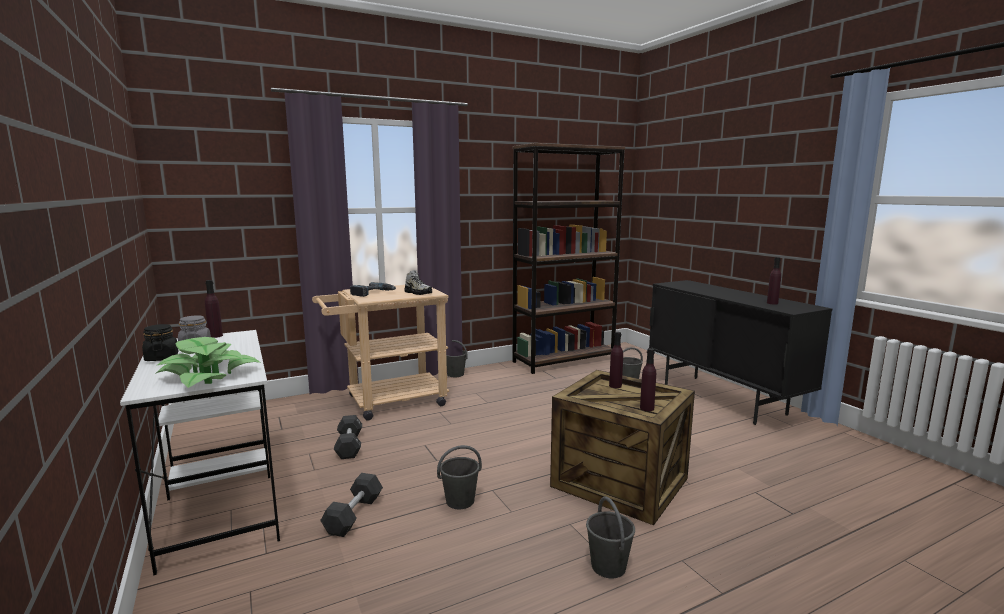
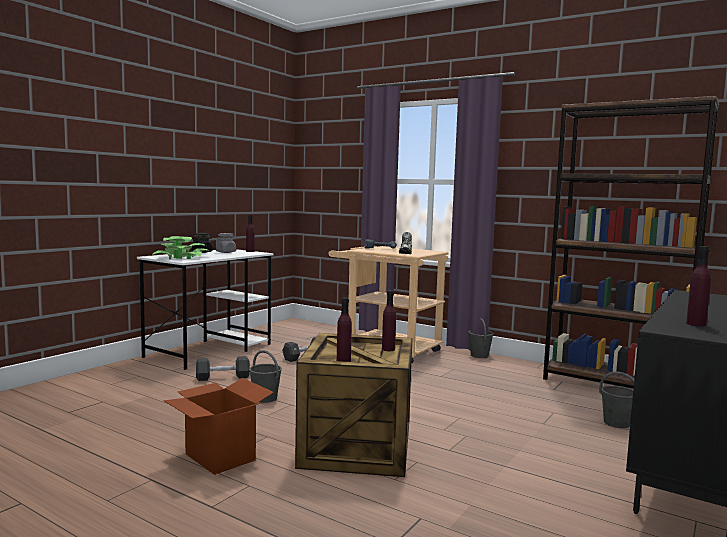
camera: 60 degrees right, 5 degrees down
grey bucket [586,497,635,578] -> cardboard box [164,378,274,475]

